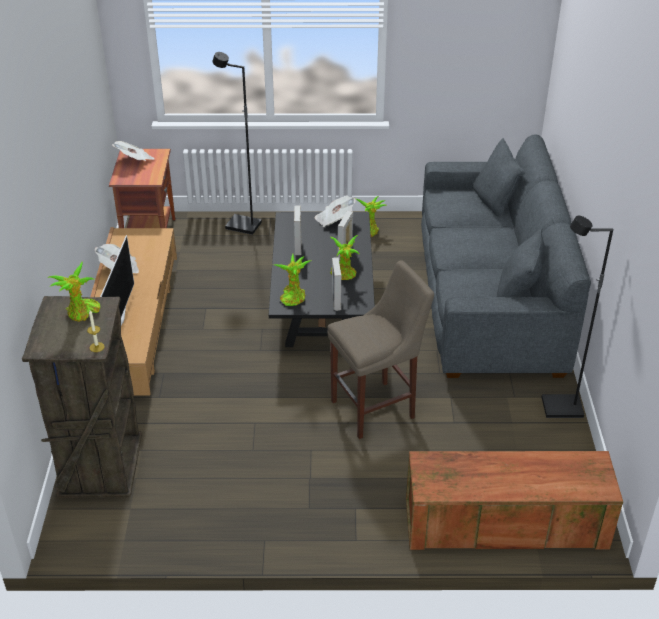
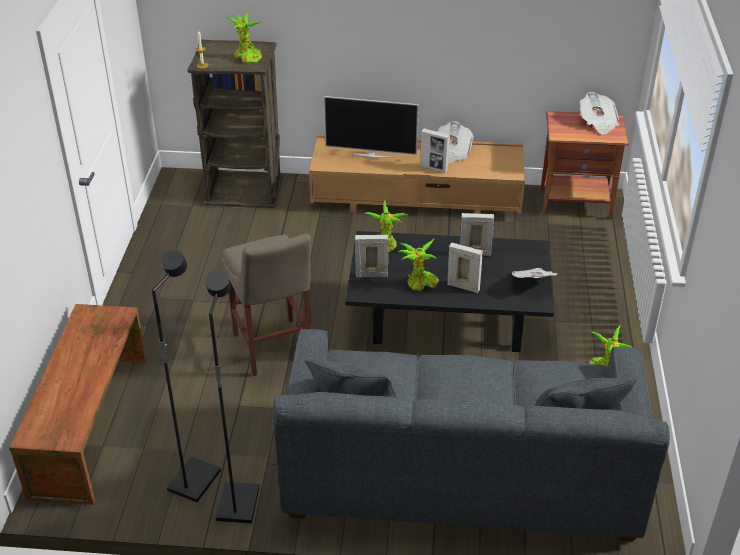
camera: 95 degrees right, 0 degrees up
black floor lamp [212,52,262,235] -> black floor lamp moved to [152,250,221,502]
none -> picture frame [420,128,450,173]

